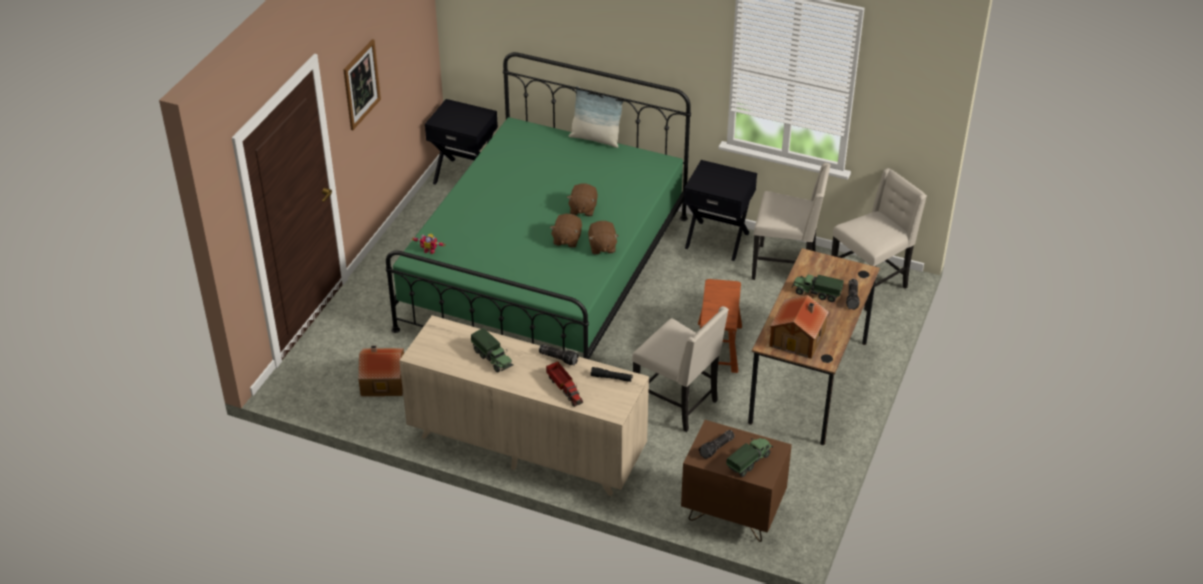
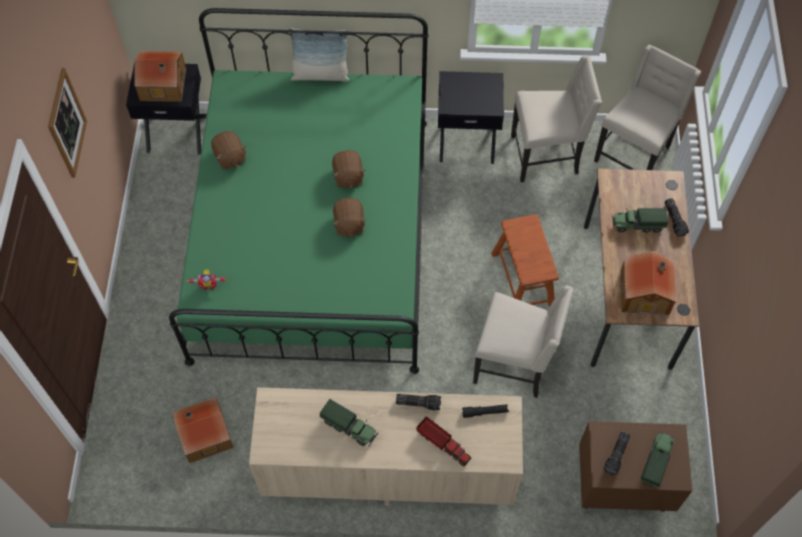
camera: 20 degrees left, 20 degrees up
brown plush toy [588,221,619,254] -> brown plush toy moved to [211,131,246,169]
none -> toy house [134,51,186,102]

